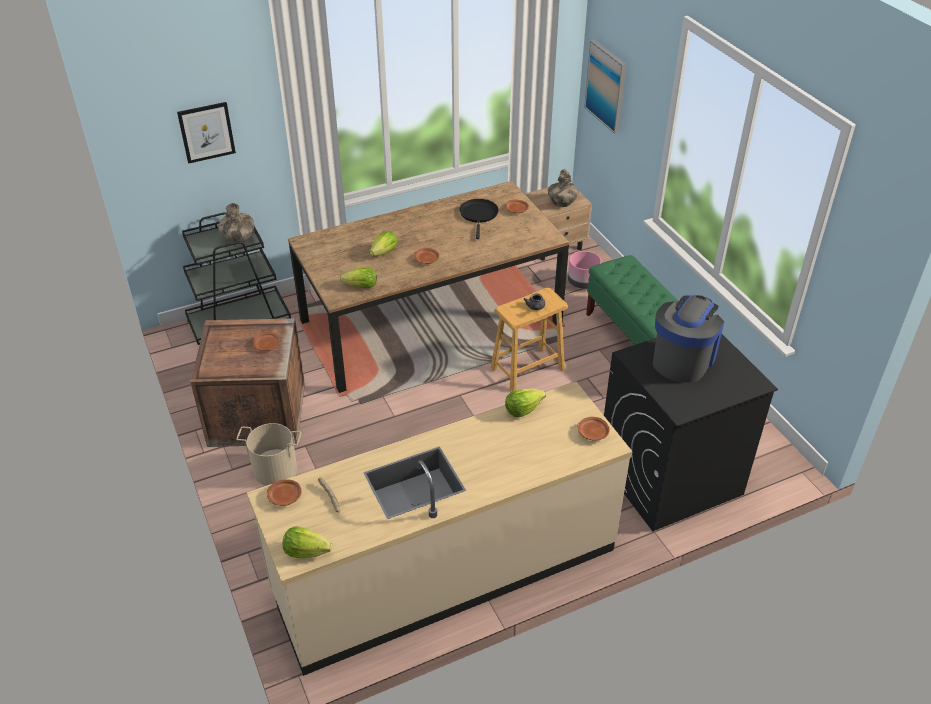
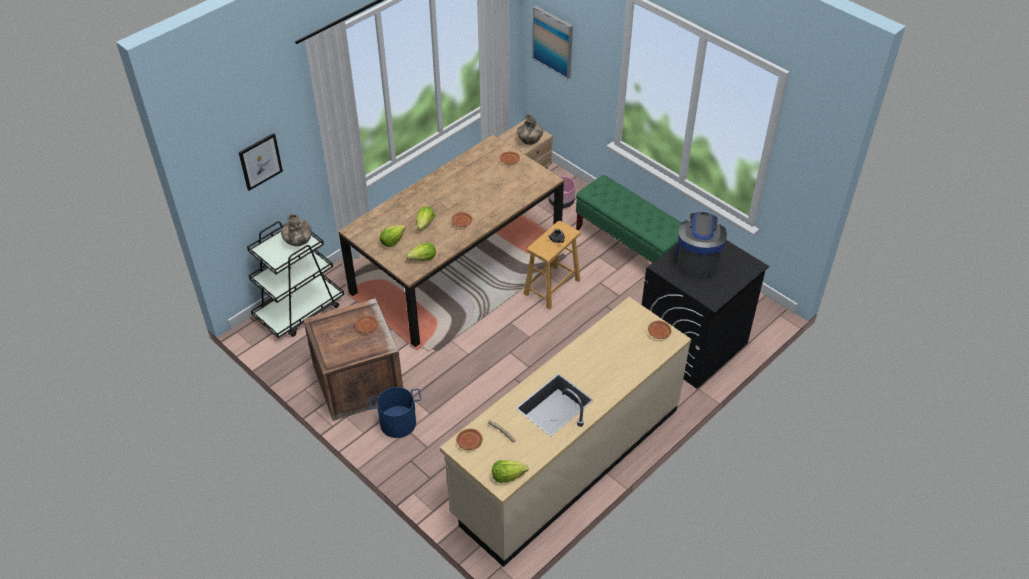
camera: 20 degrees left, 5 degrees up
beige bucket [236,423,301,486] -> blue bucket [369,387,421,438]
black frying pan [459,199,498,239] -> none
lettuce [505,389,546,417] -> lettuce moved to [380,225,405,247]

